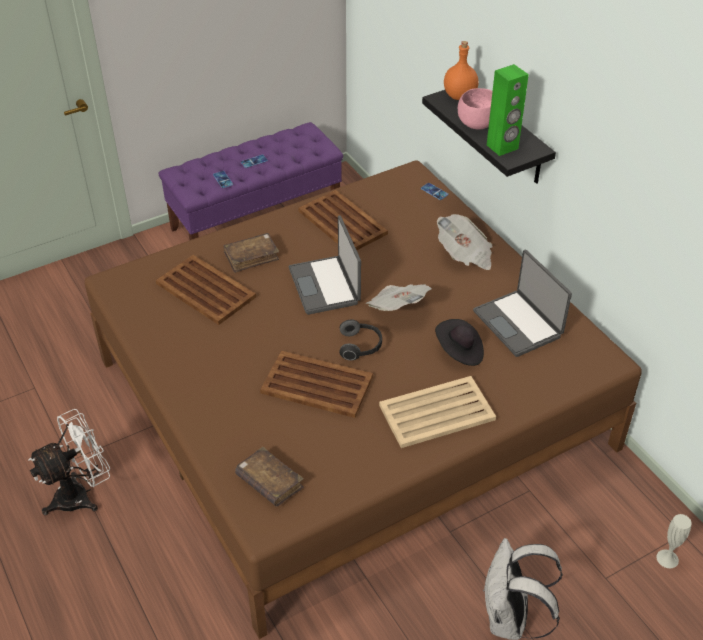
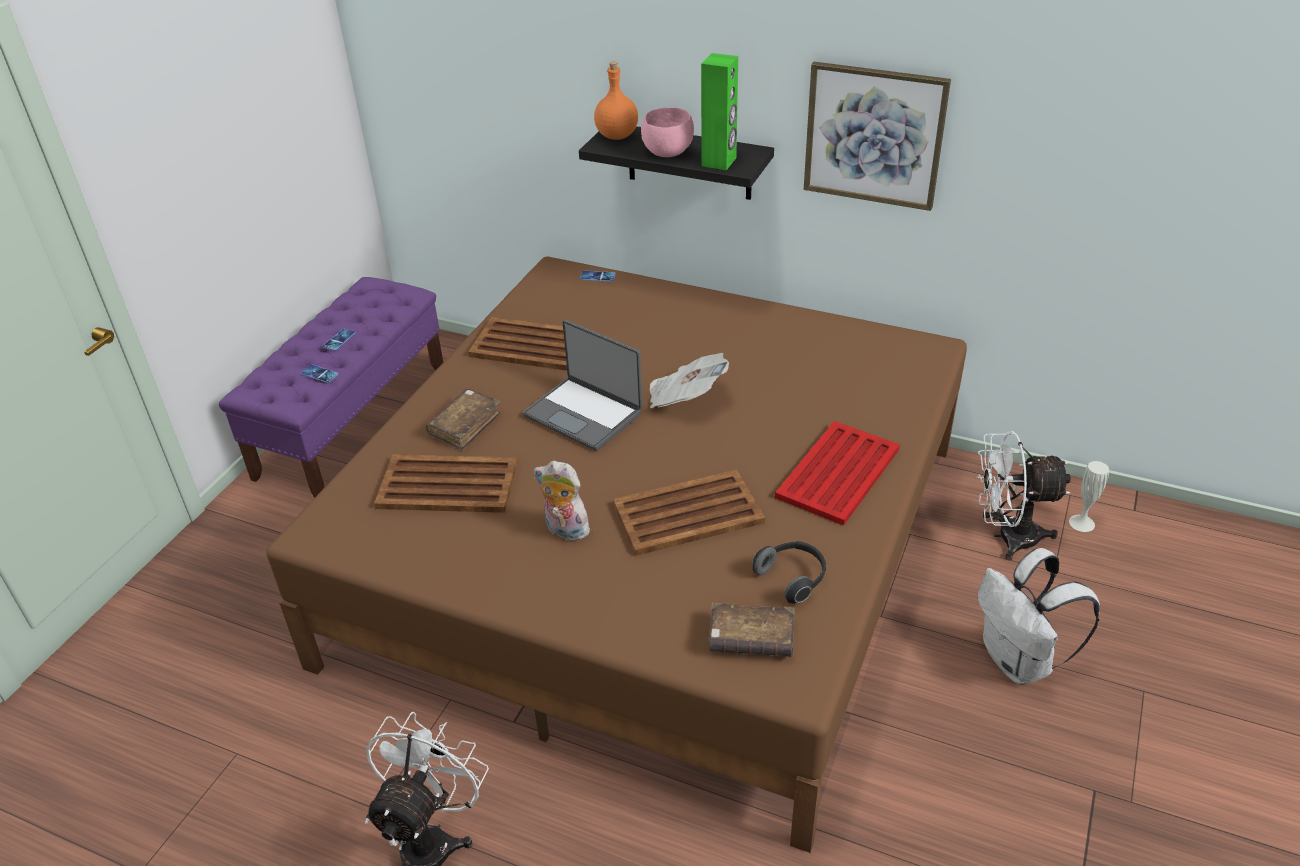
camera: 35 degrees left, 5 degrees down
headphones [339,319,382,360] -> headphones moved to [753,541,826,604]
beige tray [379,376,496,448] -> red tray [775,421,900,526]
black hat [435,319,484,366] -> none
newspaper [437,214,493,270] -> none
laptop [473,250,572,357] -> none
none -> plush toy [534,461,590,543]
none -> picture [804,62,951,211]
none -> white fan [976,431,1071,560]

